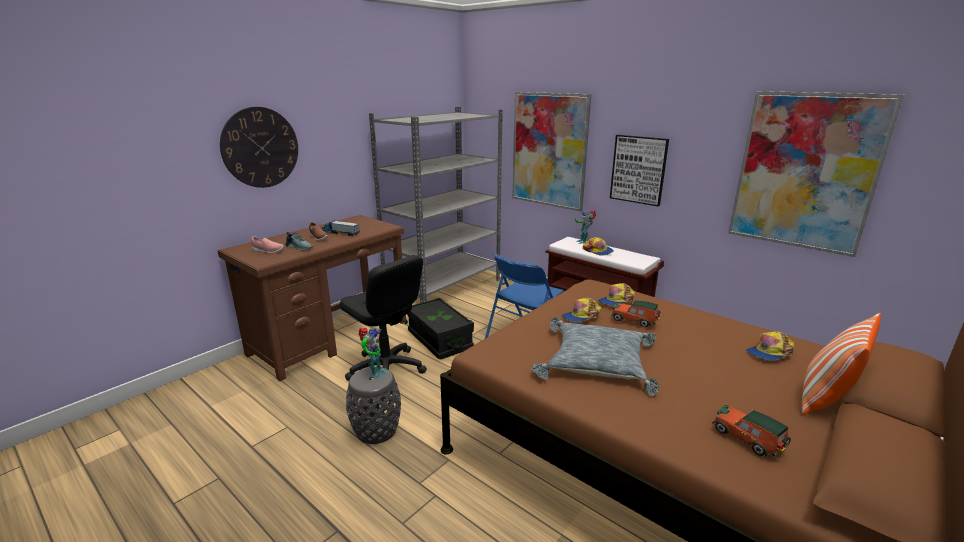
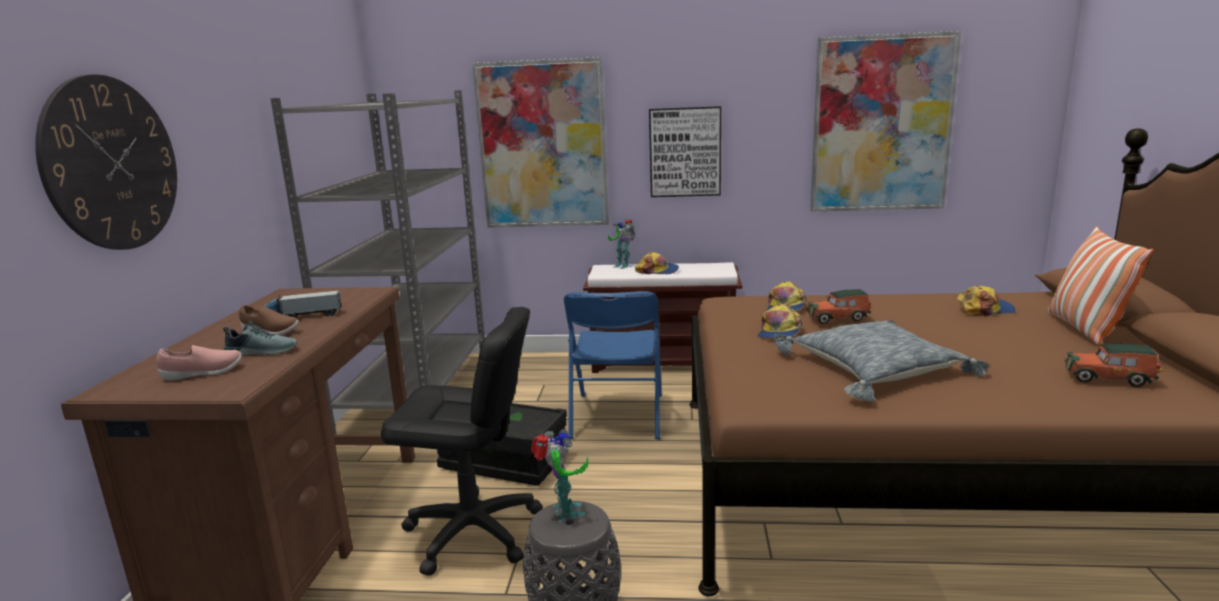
camera: 35 degrees left, 5 degrees down
cap [746,331,795,360] -> cap turned 120 degrees counterclockwise [957,285,1016,316]

